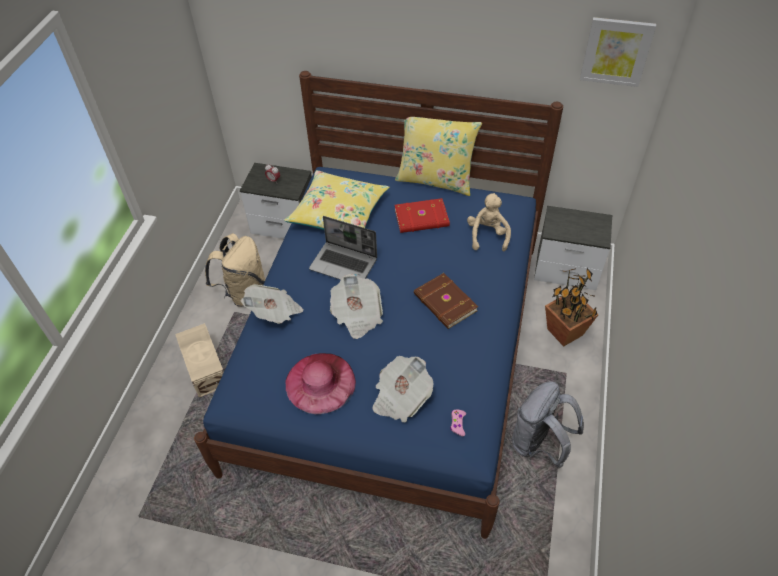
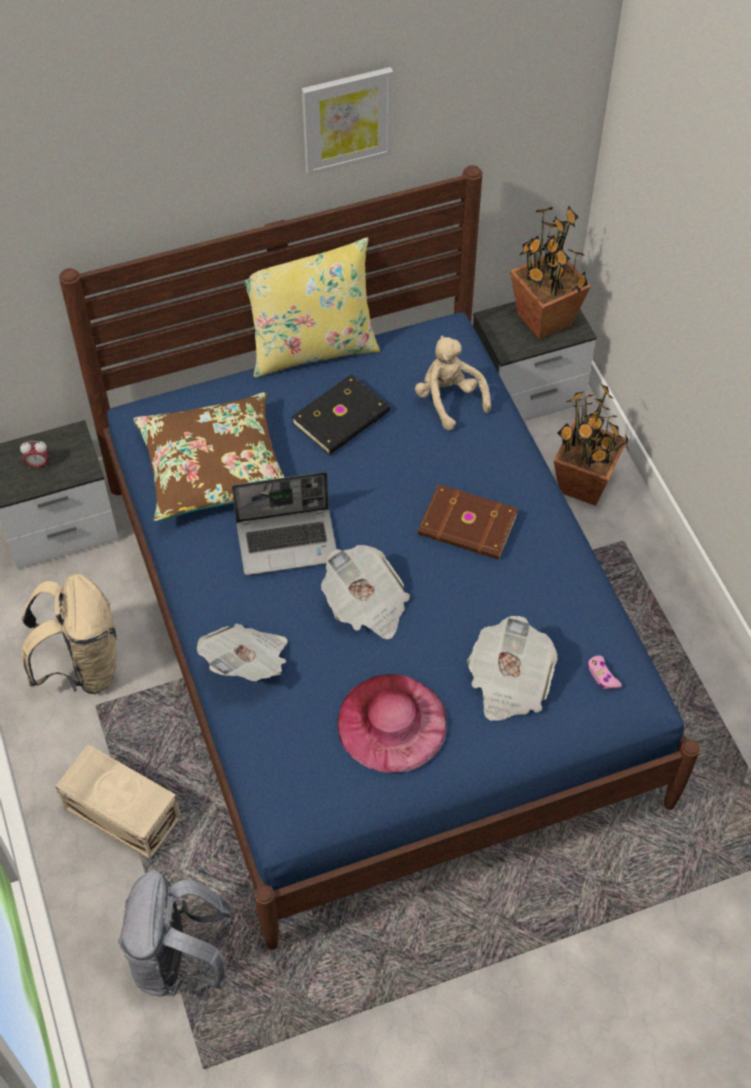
camera: 35 degrees left, 5 degrees up
yellow pillow [284,170,389,230] -> brown pillow [134,392,285,522]
red book [395,198,450,233] -> black book [292,374,390,455]
grey backpack [512,381,584,469] -> grey backpack moved to [118,870,233,997]
picture [580,17,656,87] -> picture moved to [302,67,393,176]
none -> potted plant [510,206,591,340]

